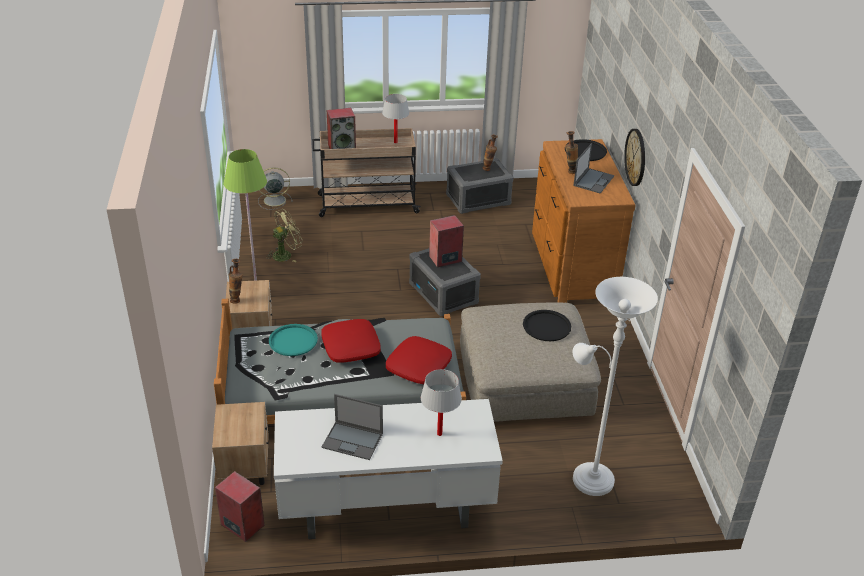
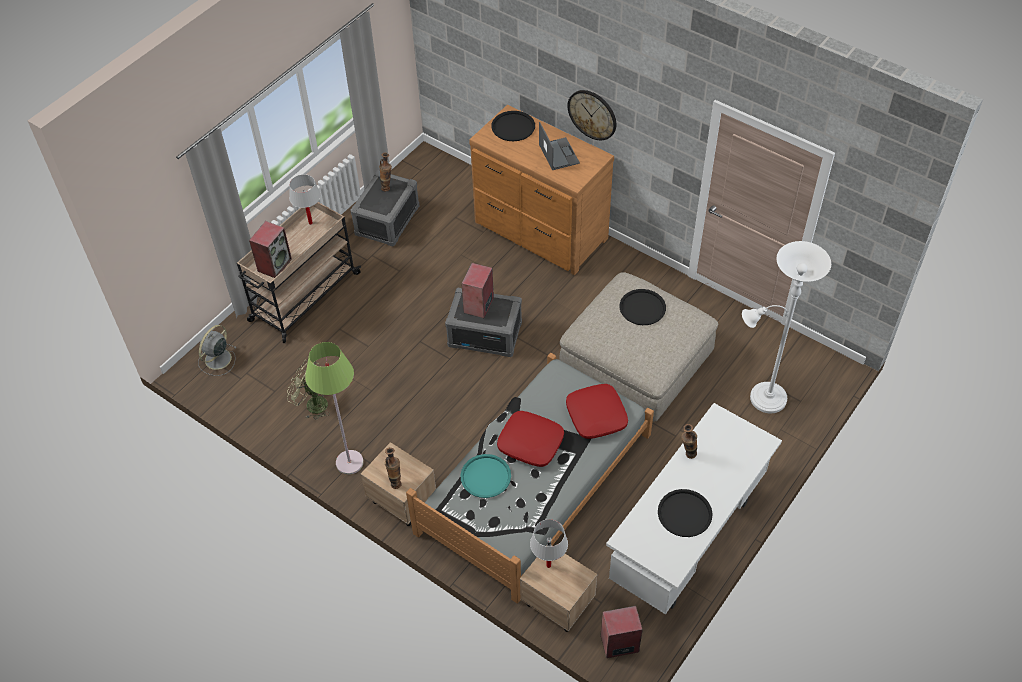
camera: 45 degrees left, 15 degrees up
green fan [268,209,303,262] -> green fan turned 75 degrees counterclockwise [287,360,330,420]
laptop [321,394,383,460] -> black tray [658,489,713,537]
white table lamp [421,369,462,436] -> white table lamp moved to [530,519,568,568]
vase [565,131,578,174] -> vase moved to [681,424,697,459]

